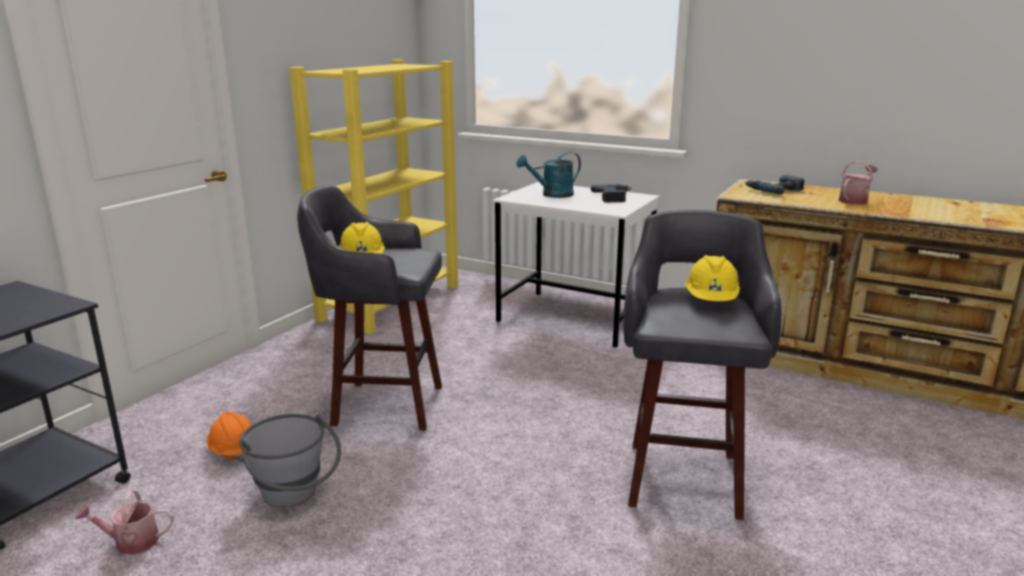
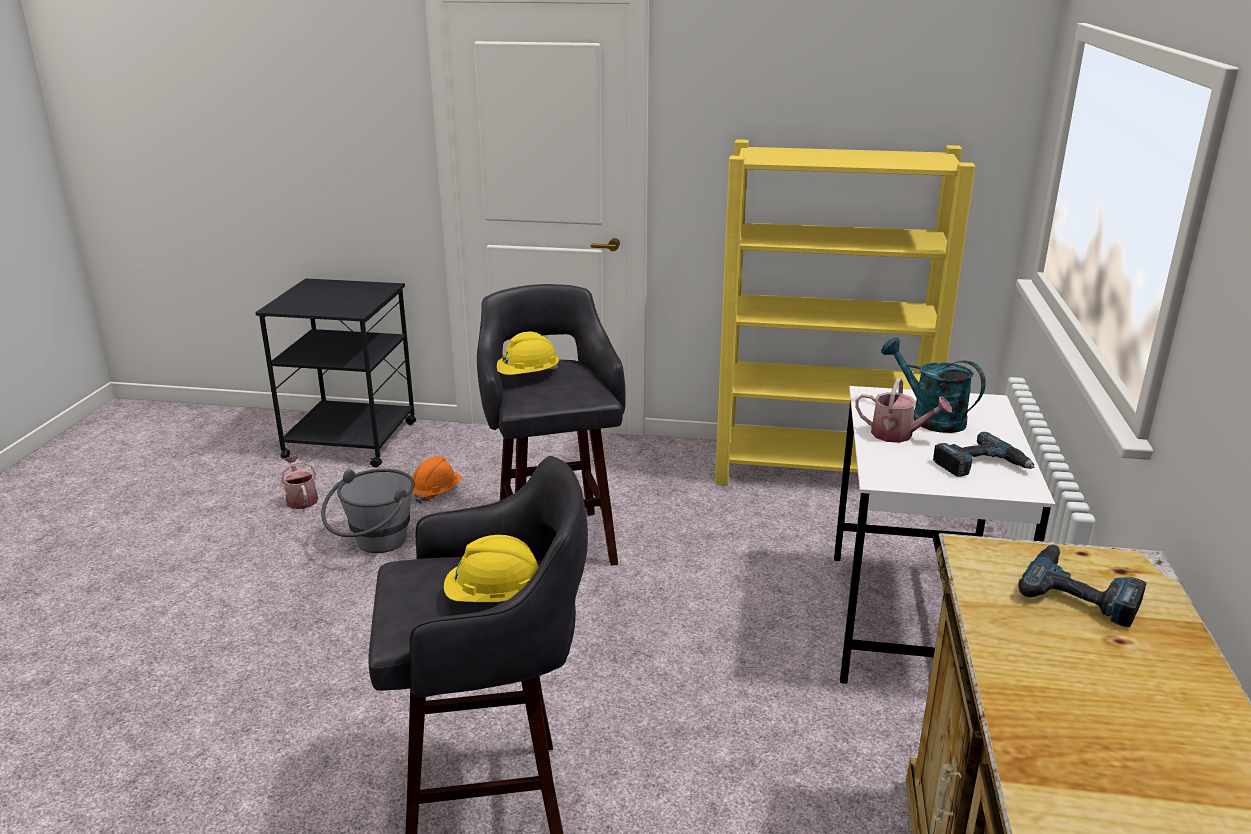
camera: 70 degrees right, 5 degrees up
watering can [839,161,878,205] -> watering can moved to [855,377,952,443]

